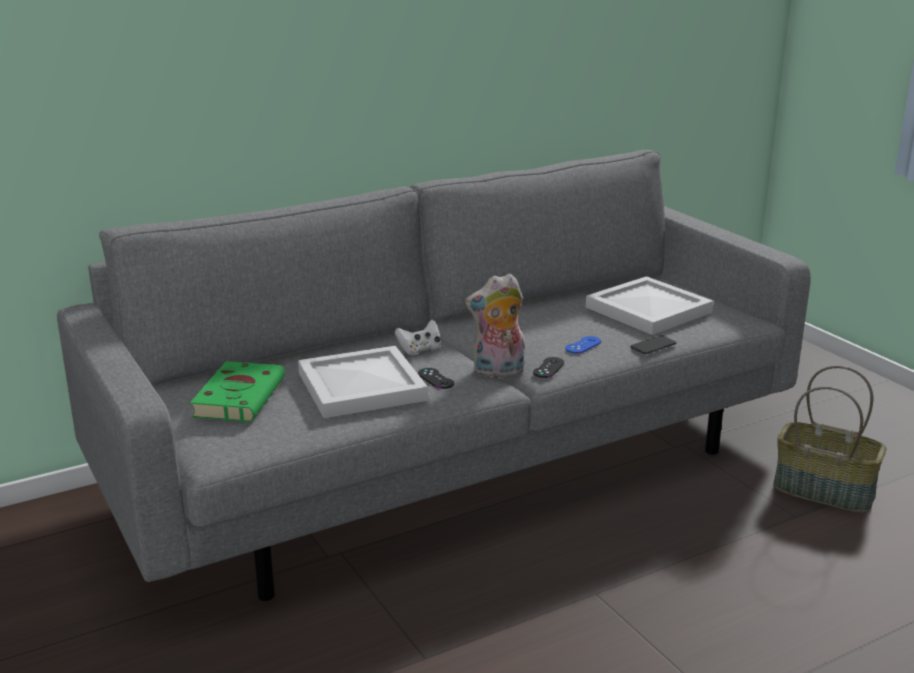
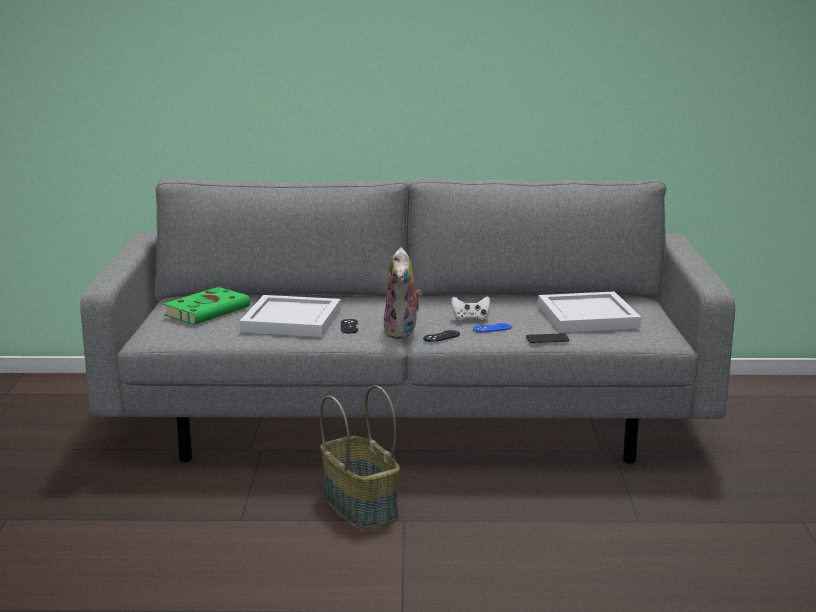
camera: 30 degrees right, 5 degrees down
white game controller [395,320,441,356] -> white game controller moved to [451,296,490,321]
plush toy [465,273,525,378] -> plush toy turned 105 degrees counterclockwise [383,247,423,339]
basket [773,365,887,513] -> basket moved to [320,385,400,528]

